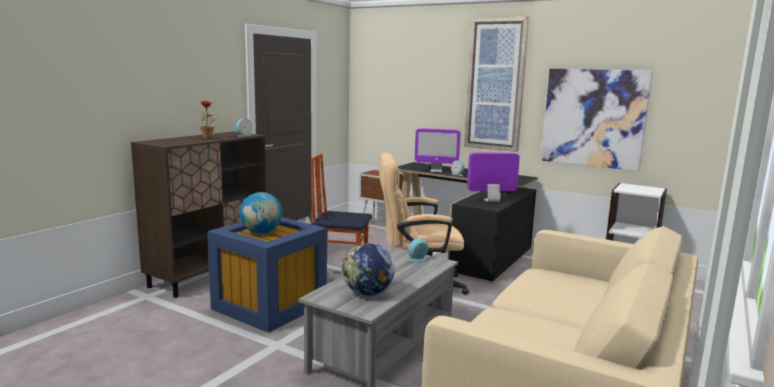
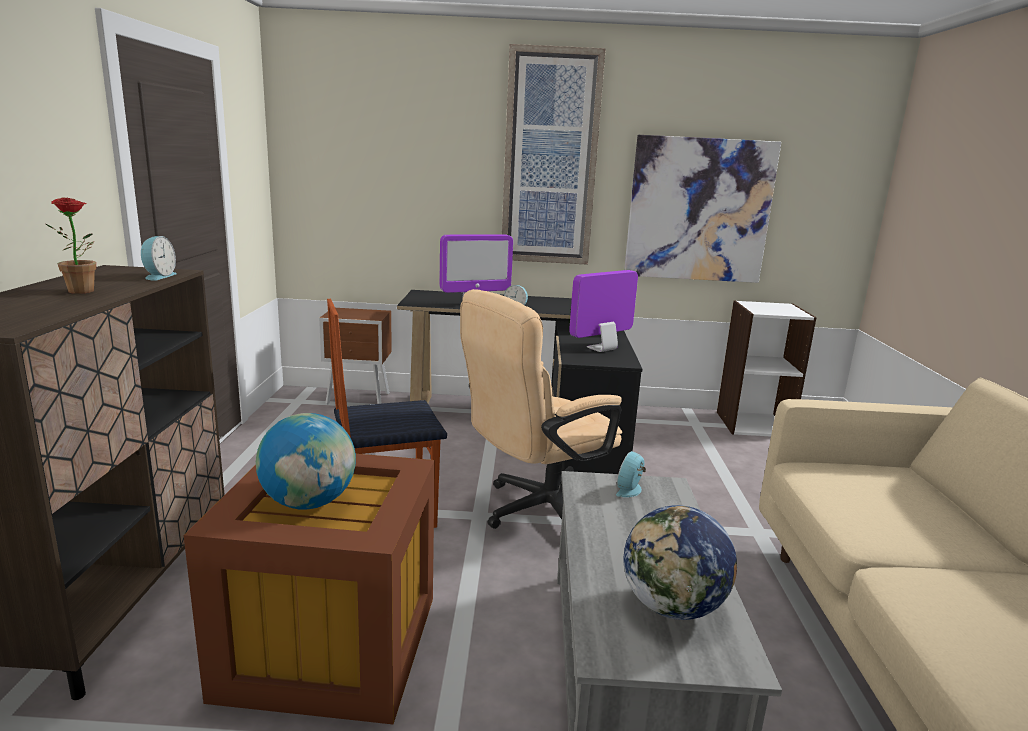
camera: 30 degrees left, 5 degrees up
blue storage box [207,217,327,333] -> brown storage box [184,454,435,724]

